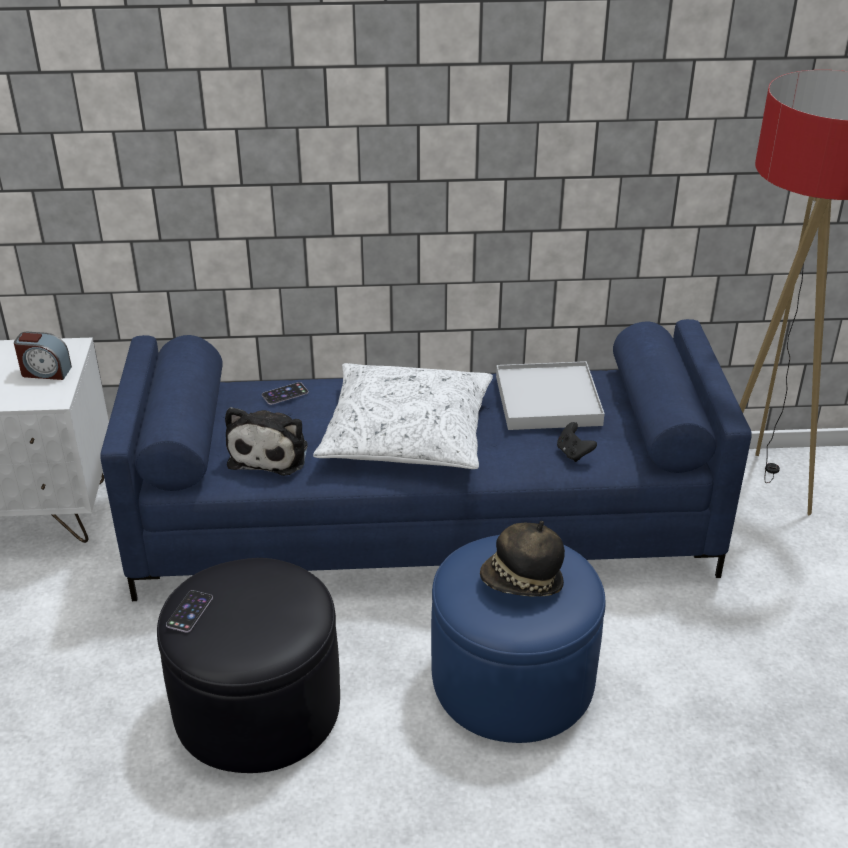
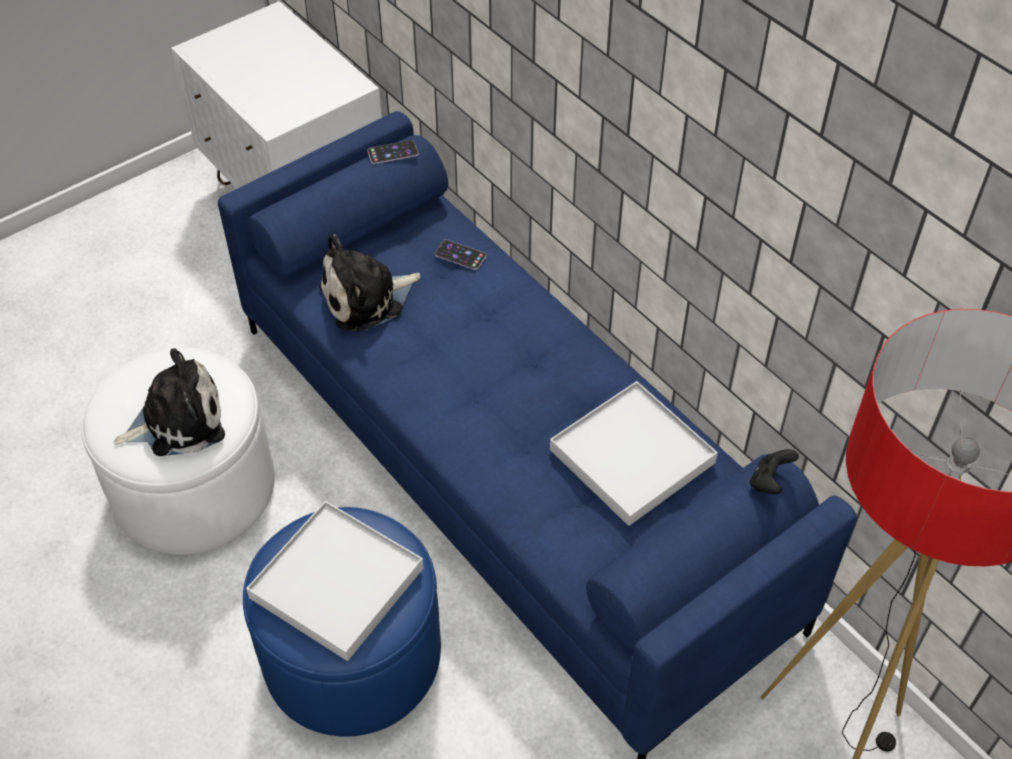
camera: 55 degrees right, 15 degrees up
alarm clock [14,332,72,380] -> none
black ottoman [157,558,340,773] -> white ottoman [82,348,275,555]
phone [166,590,213,633] -> phone moved to [367,140,419,164]
white pillow [313,363,493,469] -> none
hat [480,521,565,597] -> white tray [246,501,424,661]
black game controller [557,422,597,462] -> black game controller moved to [750,449,799,494]
none -> plush toy [114,348,225,456]

